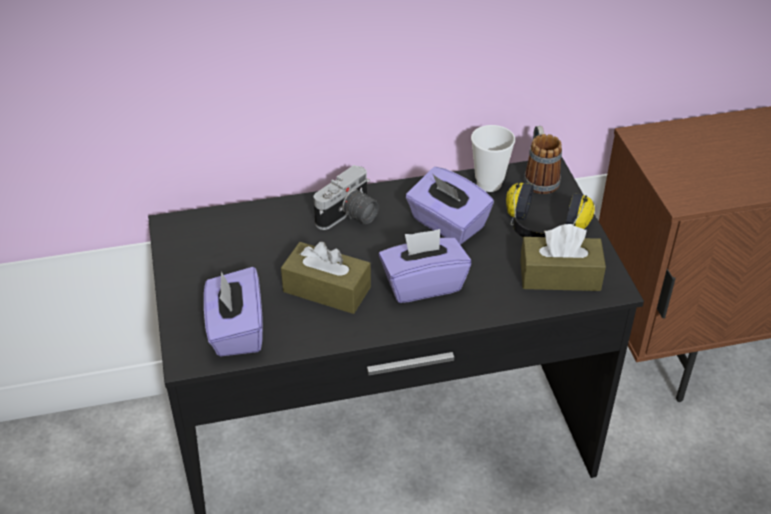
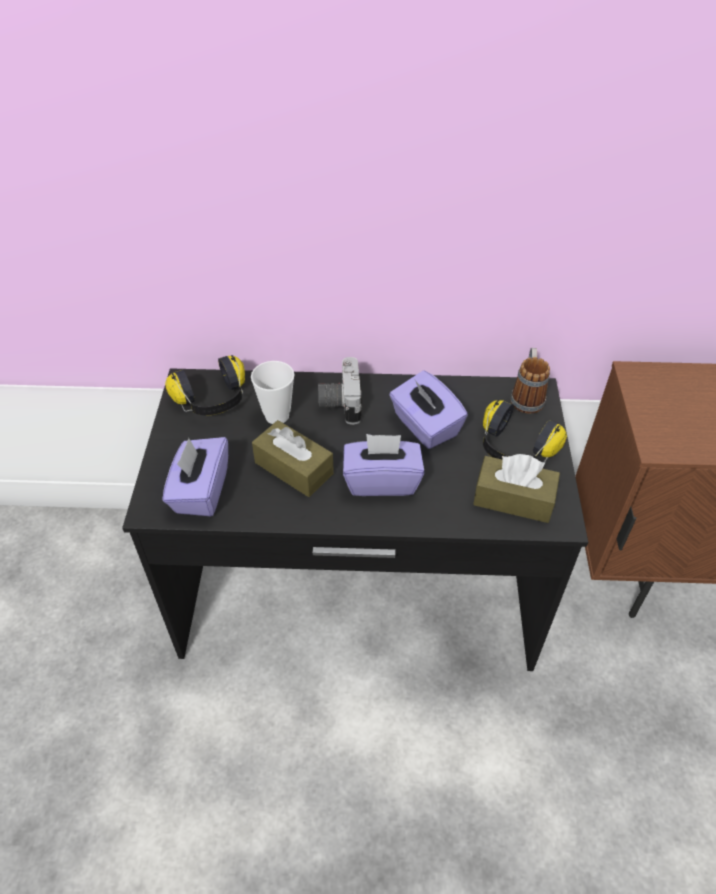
camera: 15 degrees right, 5 degrees up
camera [314,165,379,230] -> camera turned 120 degrees clockwise [318,357,362,425]
cup [471,125,515,192] -> cup moved to [251,361,294,424]
none -> headphones [165,355,245,416]

